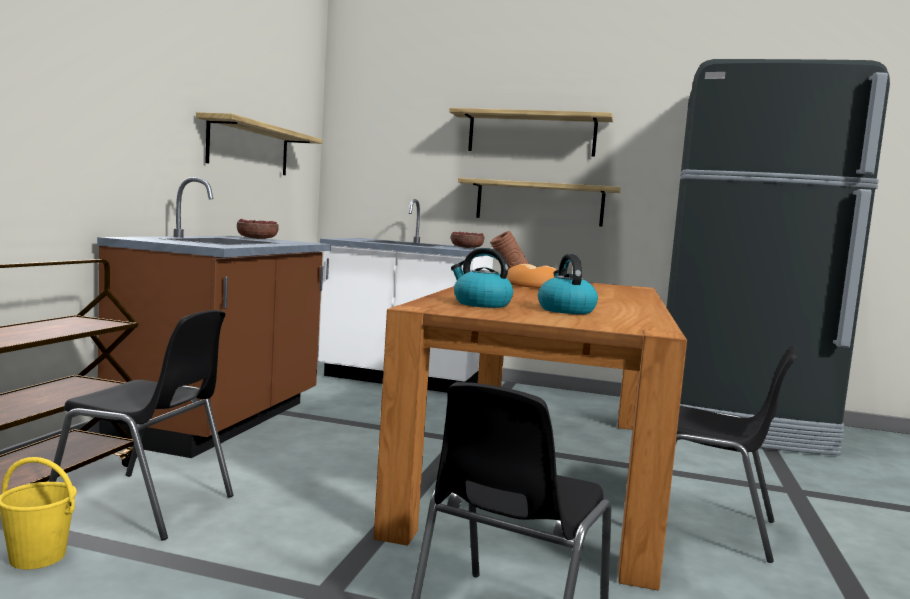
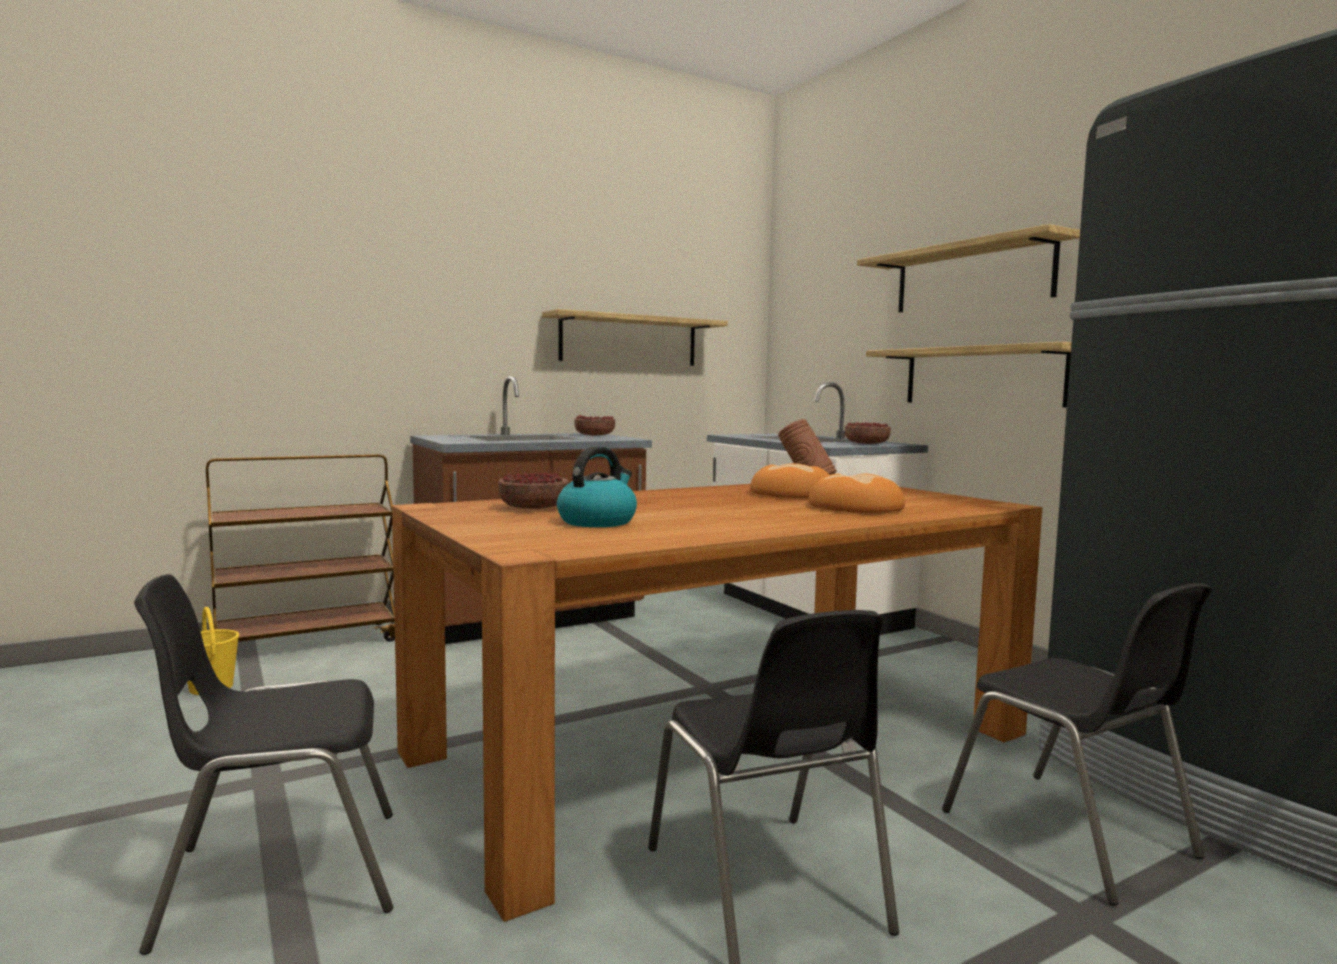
camera: 45 degrees right, 0 degrees up
black chair [49,310,233,541] -> black chair moved to [942,583,1212,905]
kettle [451,248,513,308] -> bowl [498,472,569,509]
none -> bread [808,474,905,513]

